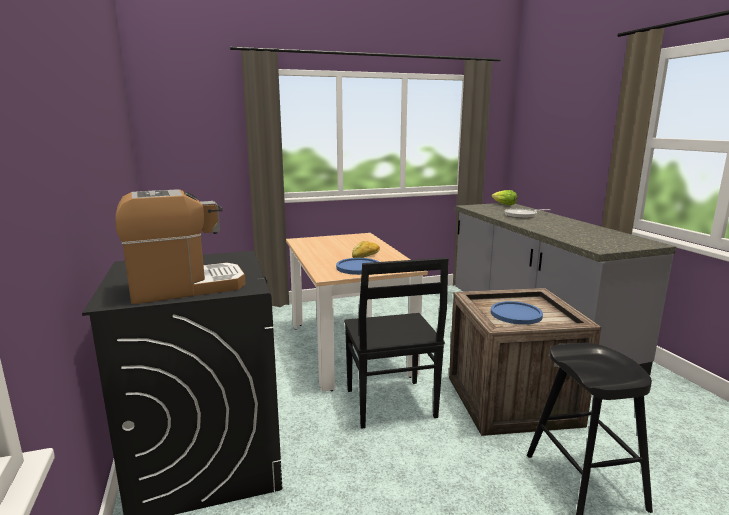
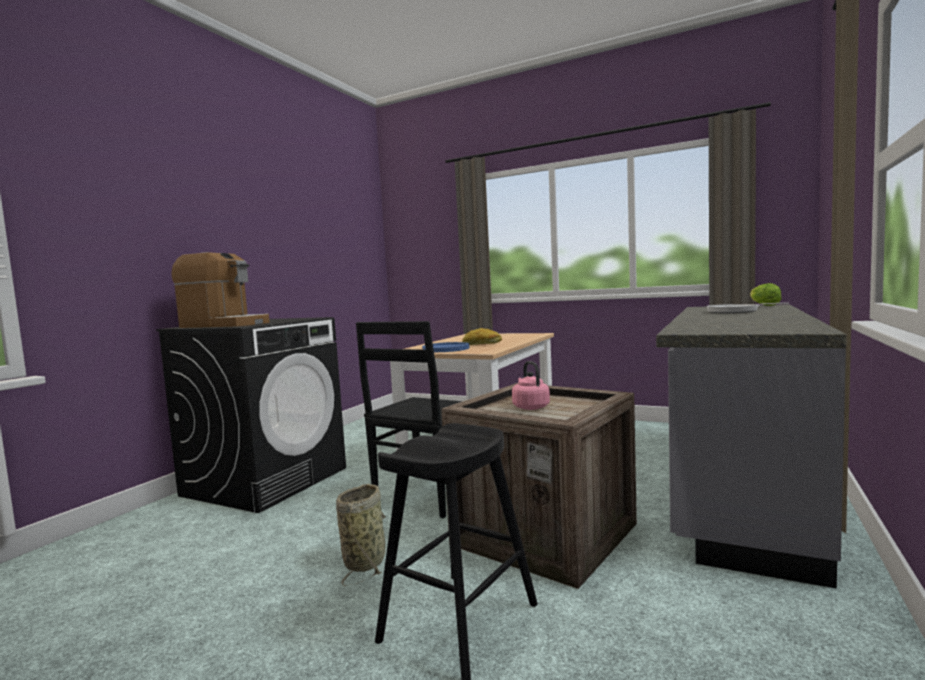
camera: 45 degrees right, 10 degrees down
blue plate [491,301,543,325] -> pink kettle [512,361,550,410]
none -> basket [336,484,386,586]

